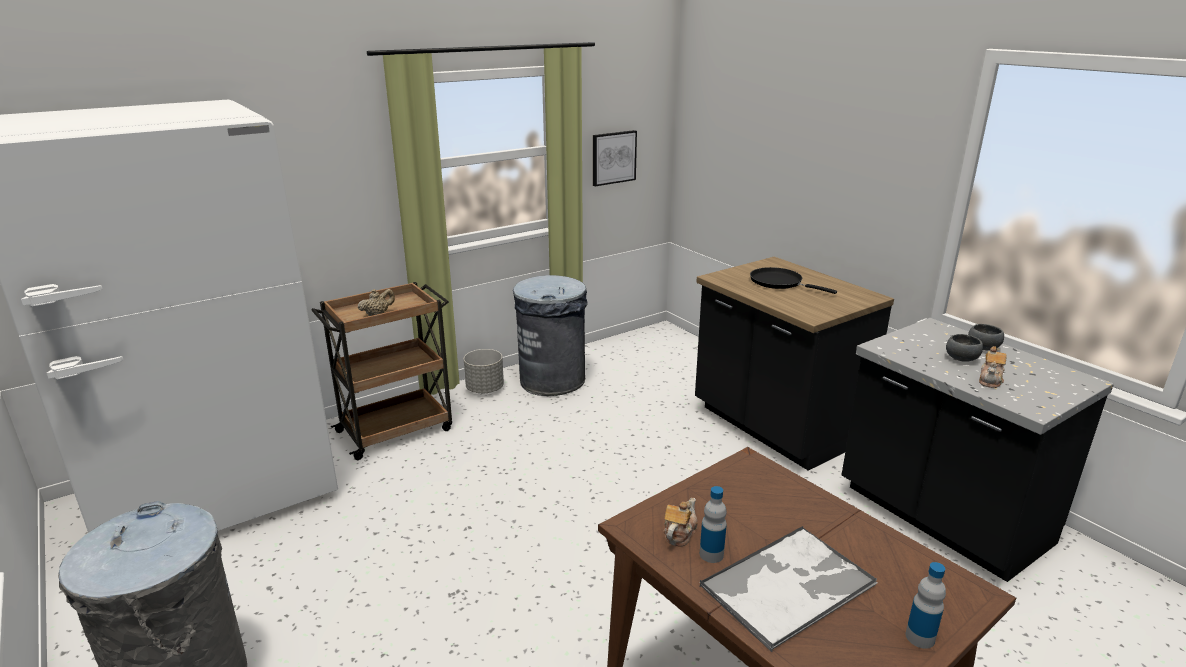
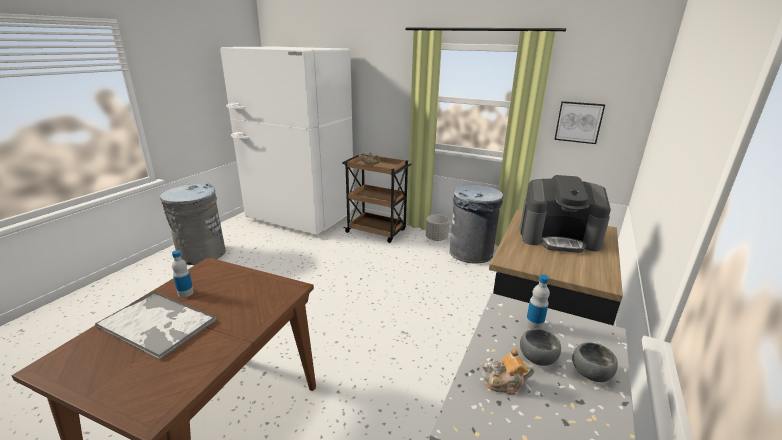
camera: 60 degrees right, 0 degrees up
teapot [663,498,698,547] -> none
black frying pan [750,267,837,294] -> coffee machine [520,175,611,253]
bottle [906,562,946,649] -> bottle moved to [525,274,550,329]

